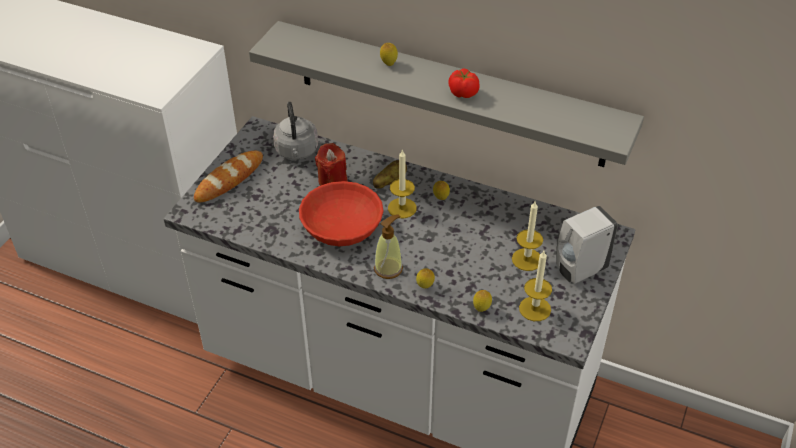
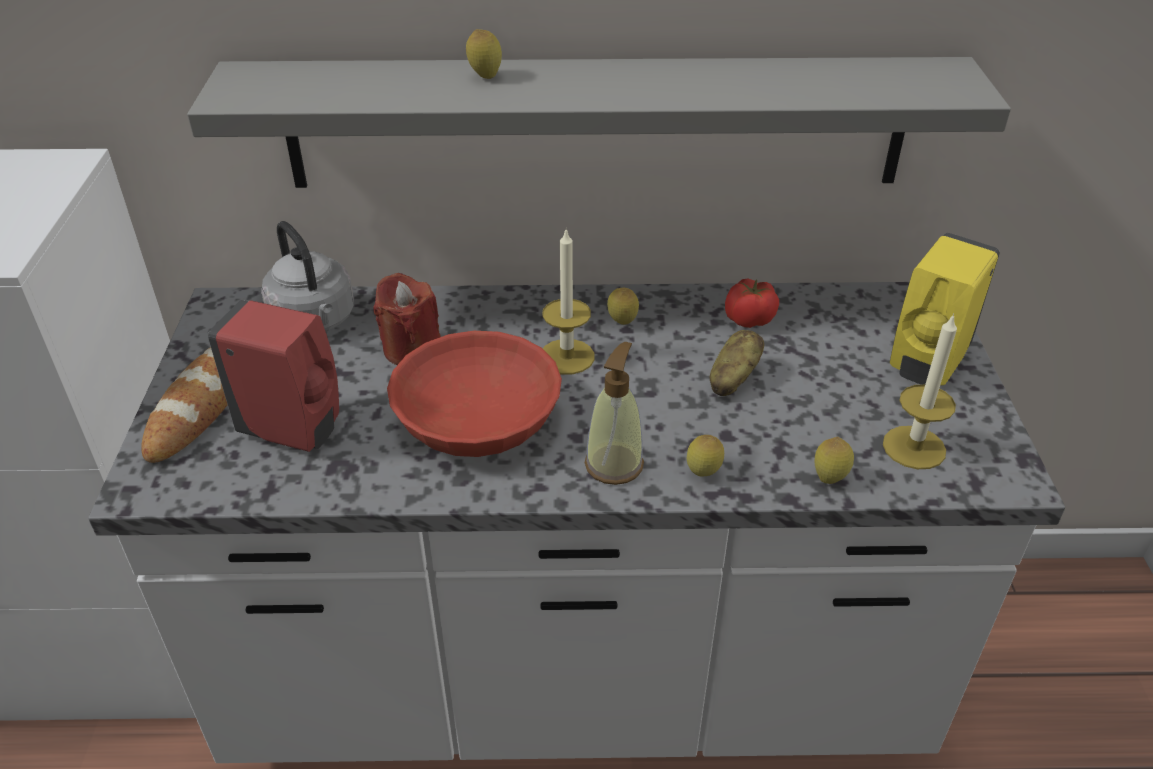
camera: 25 degrees left, 5 degrees down
potato [373,160,407,189] -> potato moved to [710,330,765,396]
tomato [448,69,480,98] -> tomato moved to [725,278,779,328]
candle [512,201,543,271] -> none
white soap dispenser [556,206,618,284] -> yellow soap dispenser [890,233,1000,385]
none -> red soap dispenser [208,300,339,452]

